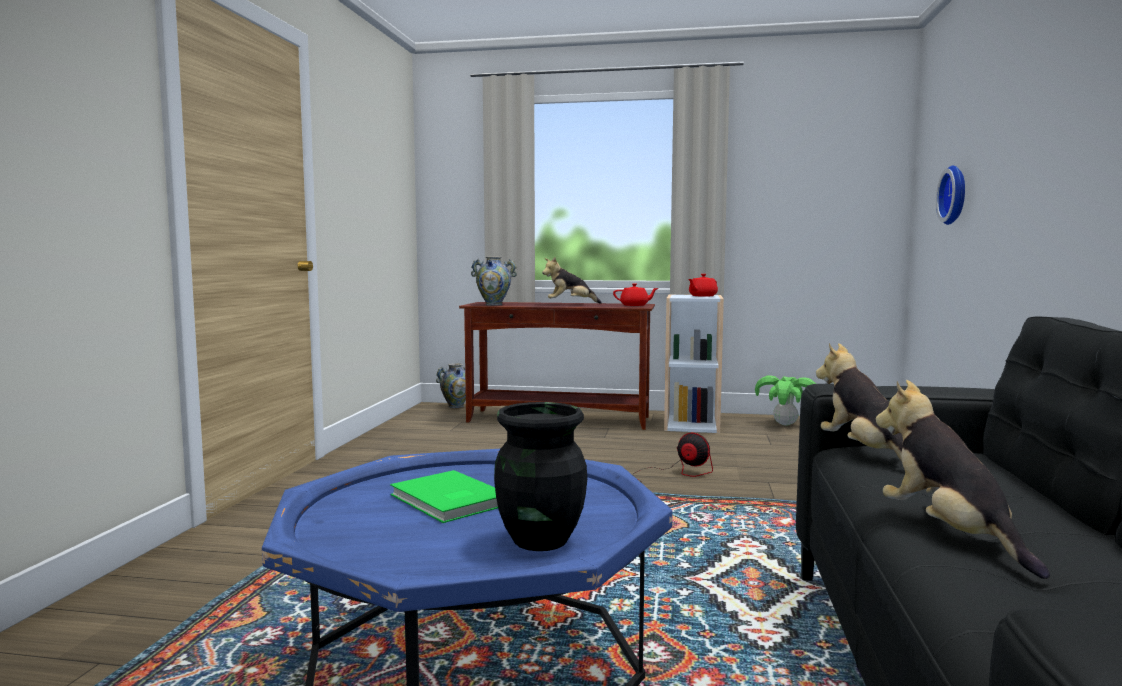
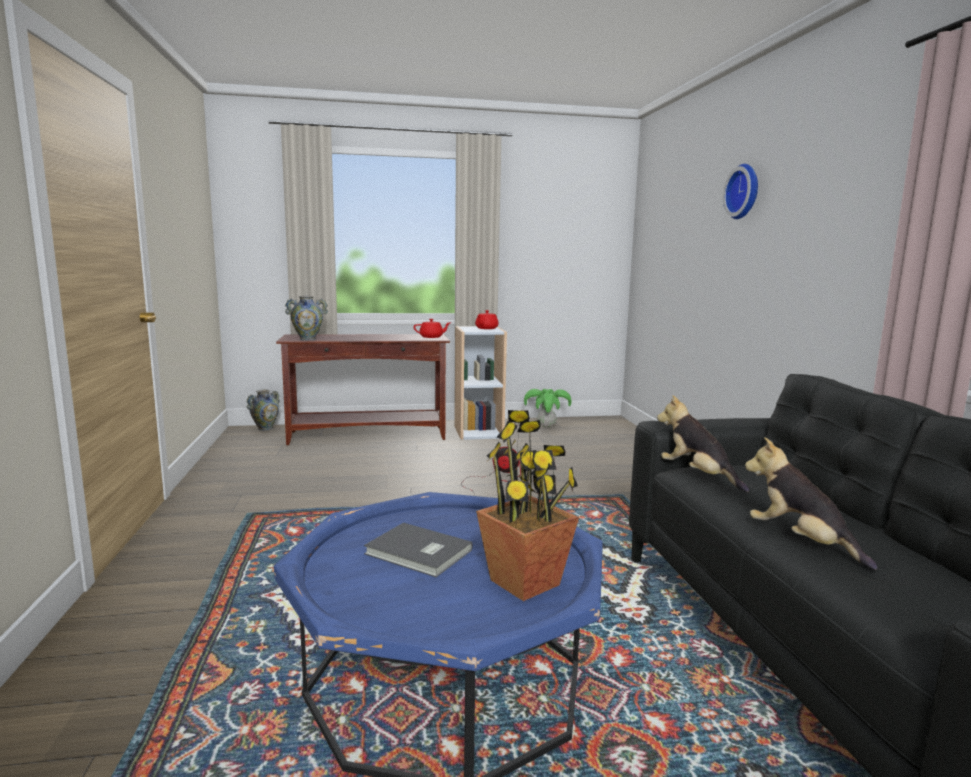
camera: 20 degrees left, 5 degrees up
green book [390,470,498,523] -> grey book [364,523,473,577]
black vase [494,402,587,551] -> potted plant [476,410,579,601]
plush toy [542,257,602,304] -> none
wall clock [936,165,965,225] -> wall clock moved to [723,164,758,219]

